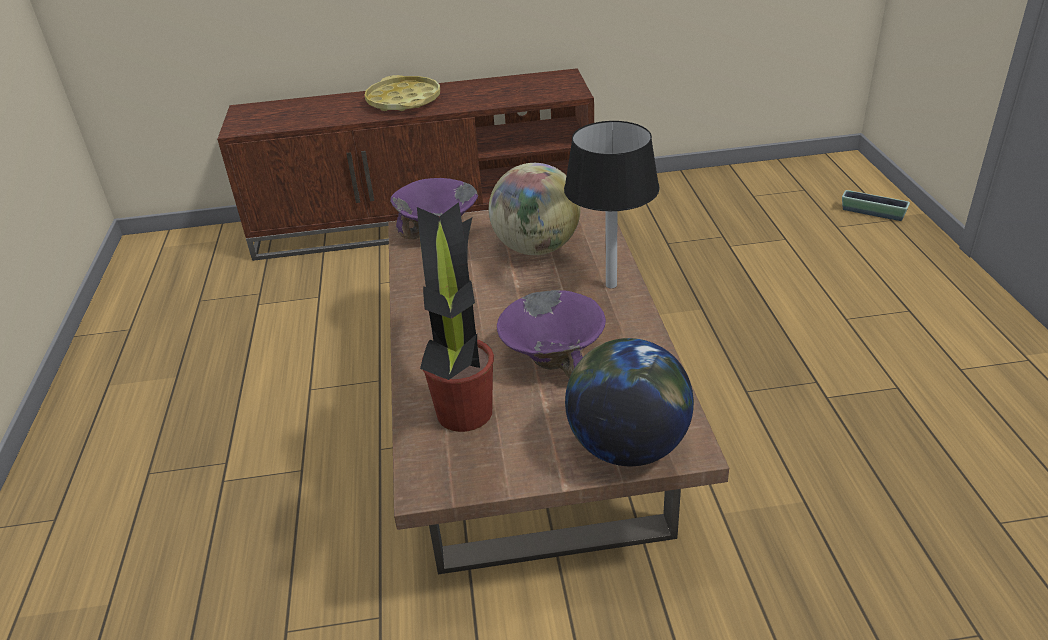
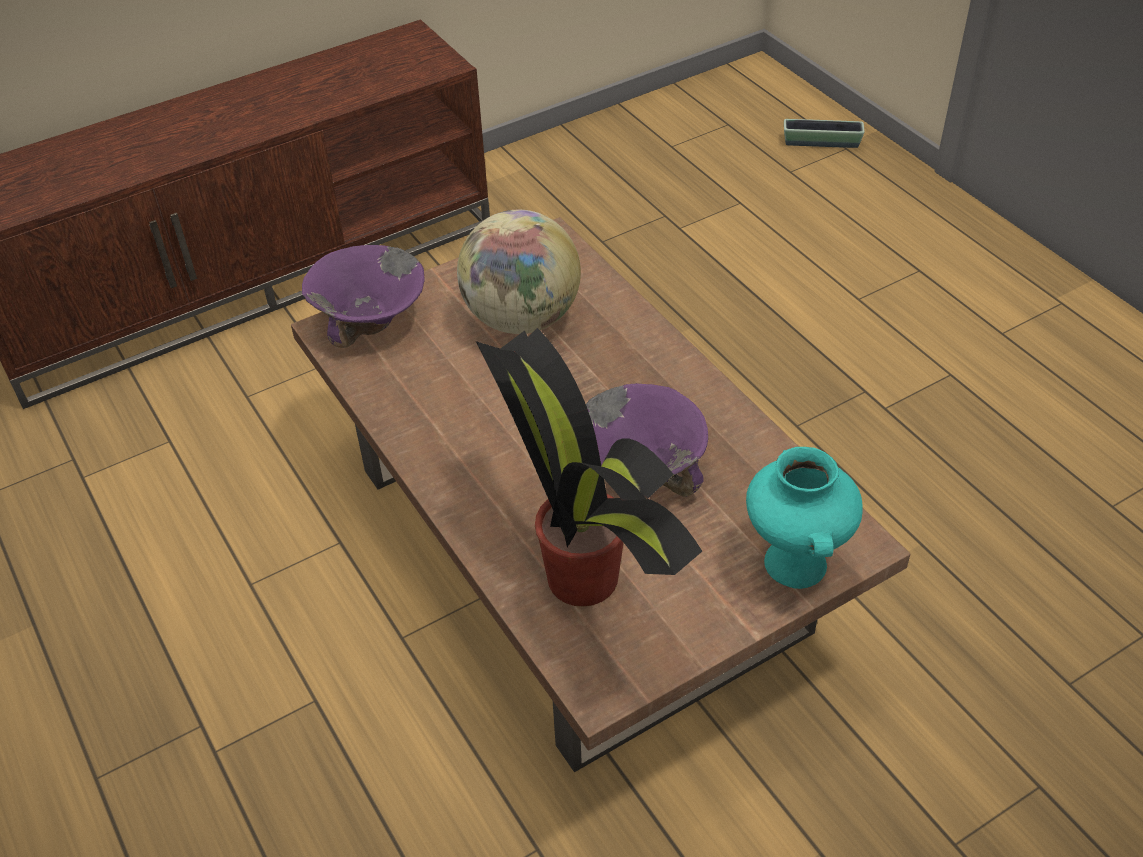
camera: 25 degrees left, 10 degrees up
yellow tray [365,75,440,111] -> none
black table lamp [564,121,660,288] -> none
globe [565,338,694,466] -> turquoise vase [746,447,863,589]

